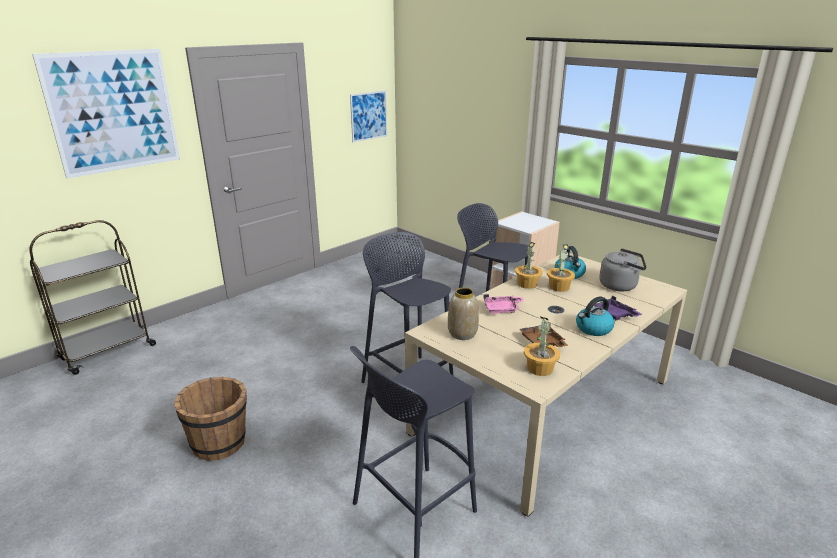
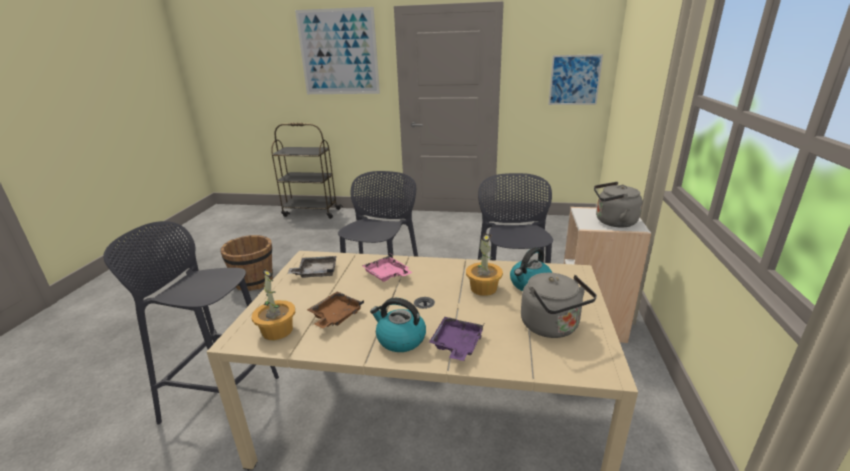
camera: 55 degrees right, 0 degrees up
vase [448,288,479,340] -> grey tray [288,256,336,278]
potted plant [515,242,543,289] -> none
none -> grey kettle [594,182,643,227]

